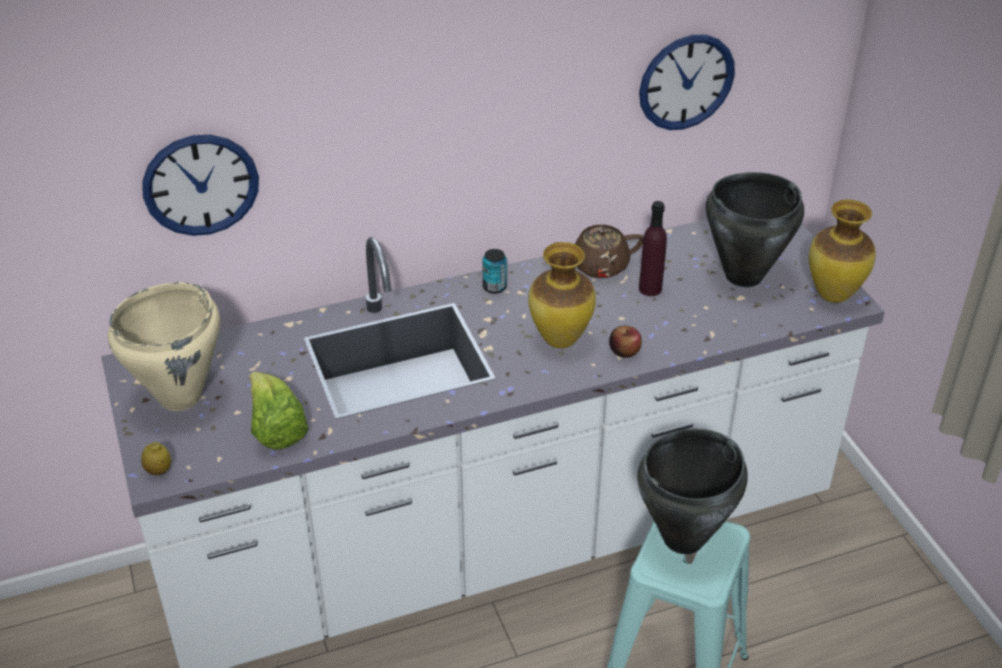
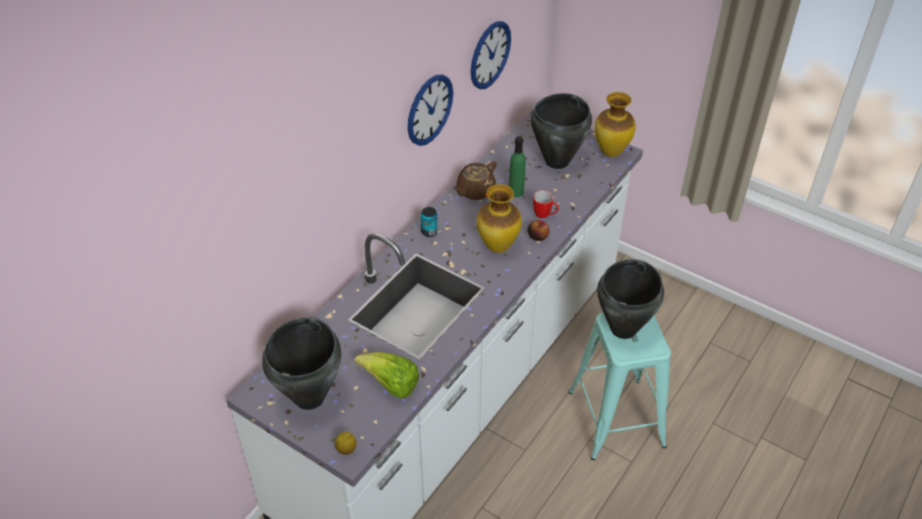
camera: 35 degrees left, 5 degrees up
beige cooking pot [108,282,220,411] -> black cooking pot [262,317,341,410]
wall clock [142,135,259,236] -> wall clock moved to [408,75,453,146]
purple bottle [639,201,667,296] -> green bottle [509,136,526,197]
none -> mug [533,190,559,218]

